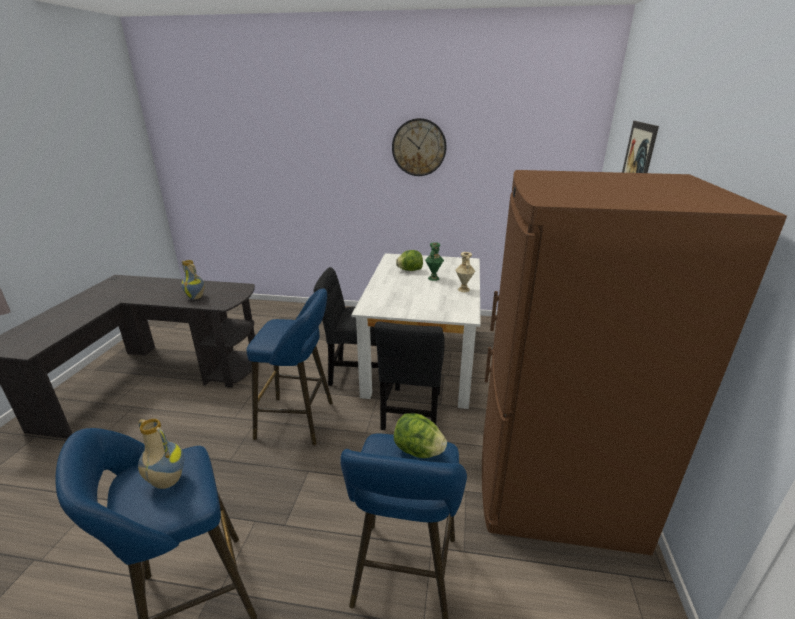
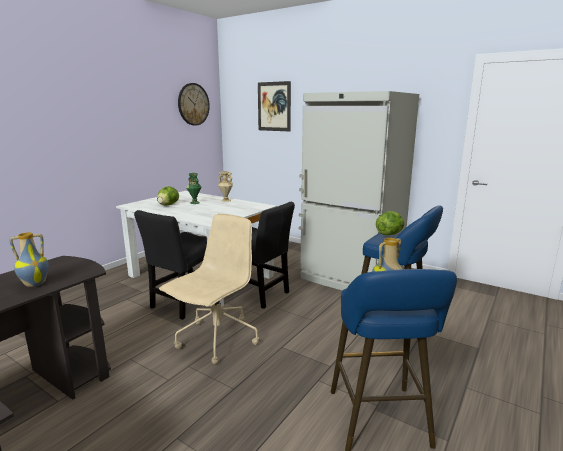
camera: 65 degrees left, 10 degrees down
blue stool [247,288,333,445] -> beige office chair [159,214,259,364]
wall clock [392,118,446,176] -> wall clock moved to [178,83,210,126]
brown fridge [482,170,787,555] -> white fridge [299,91,419,290]

